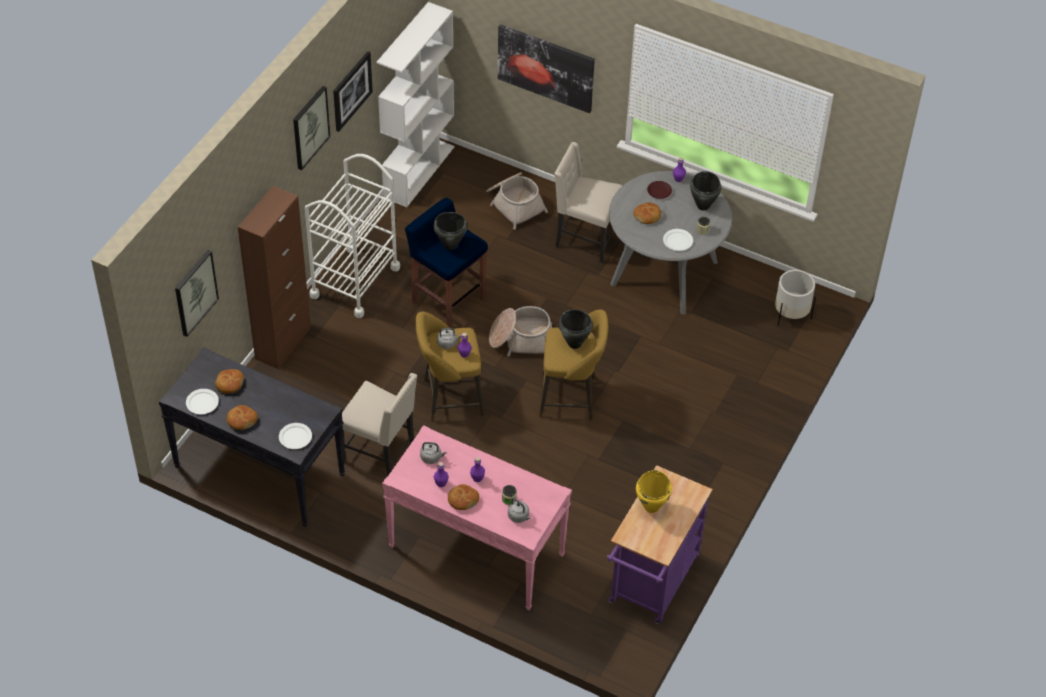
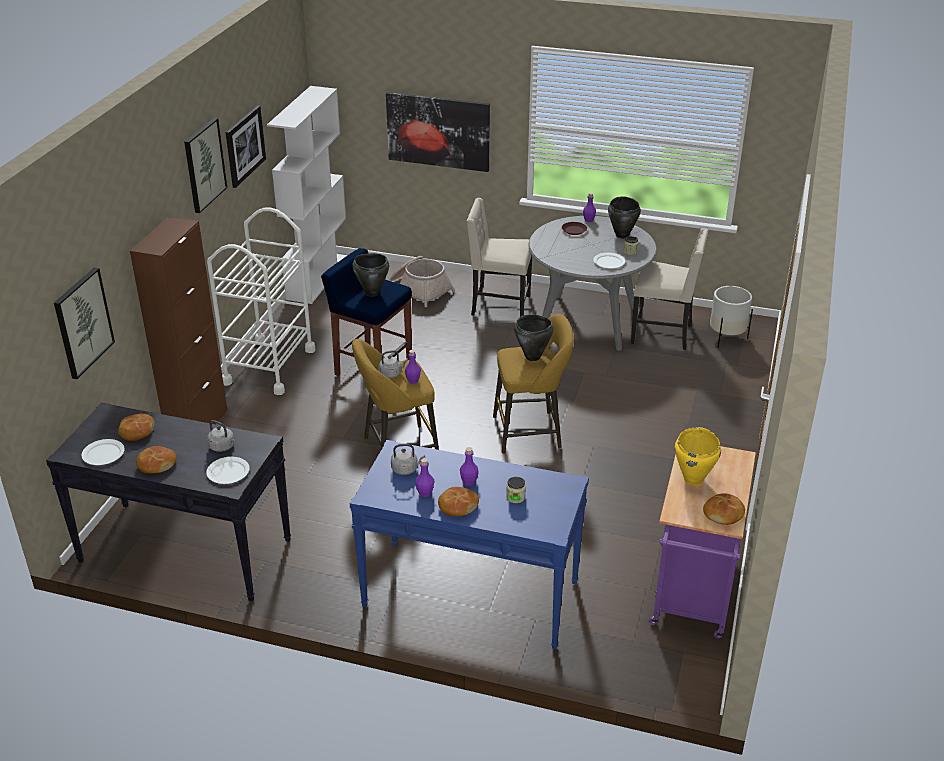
camera: 10 degrees left, 15 degrees down
beige chair [342,373,417,475] -> beige chair moved to [631,228,709,350]
pink console table [382,425,572,610] -> blue console table [350,440,589,649]
basket [489,306,552,356] -> none
grey kettle [508,498,531,523] -> grey kettle moved to [207,420,236,452]
bread [633,202,661,224] -> bread moved to [703,493,745,525]

